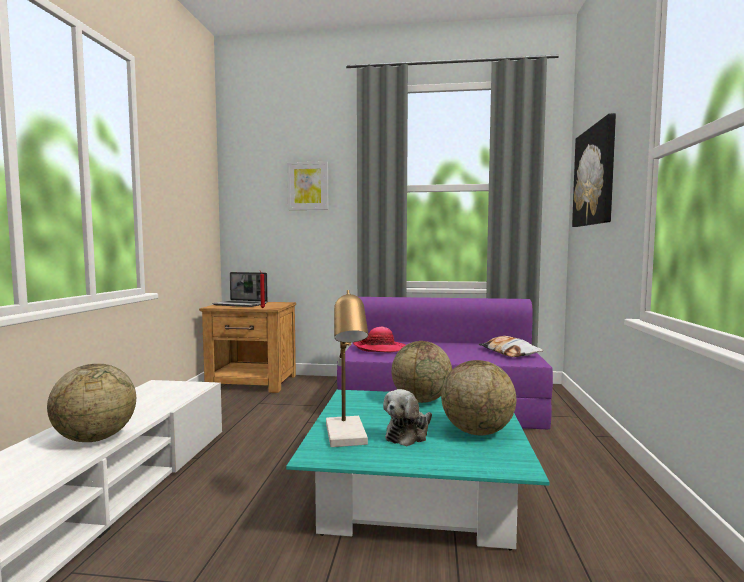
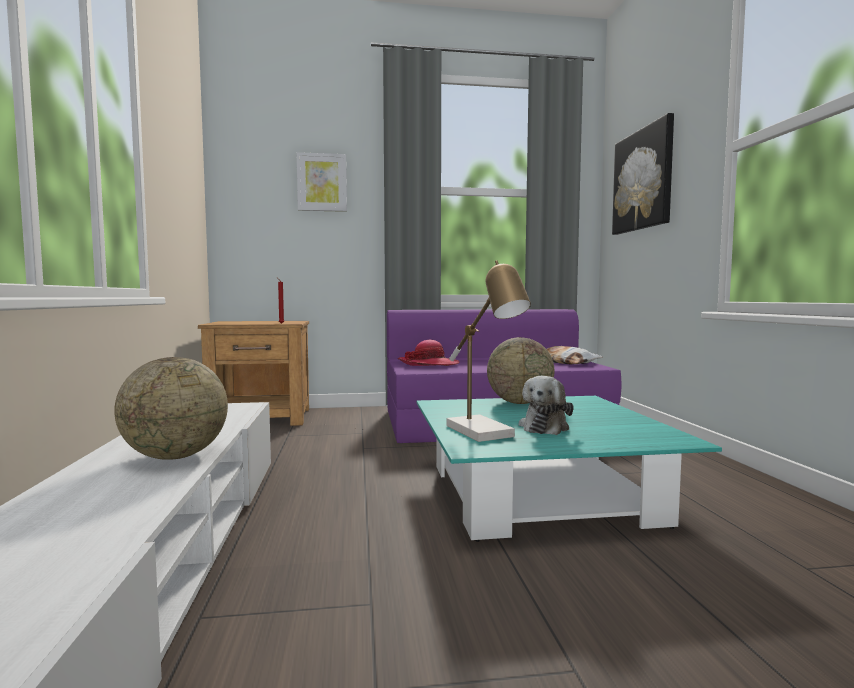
camera: 15 degrees left, 0 degrees up
laptop [212,272,268,307] -> none
globe [441,360,516,435] -> none

